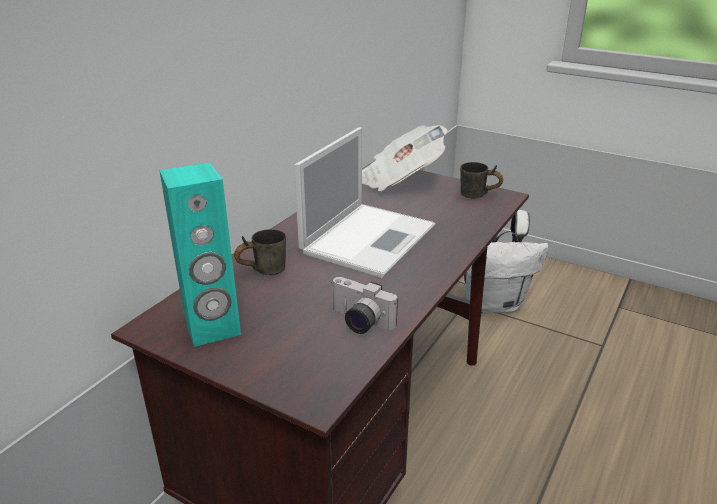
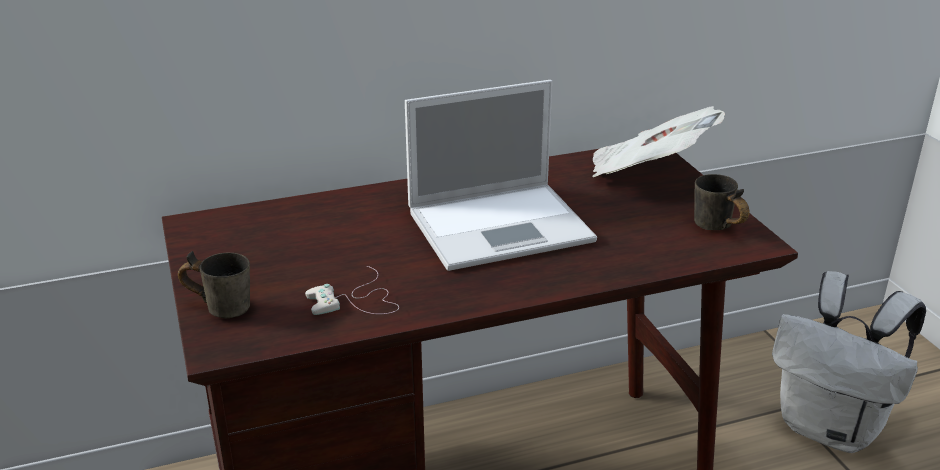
camera: 40 degrees right, 0 degrees up
turquoise speaker [159,162,241,347] -> none
grey mug [234,229,286,275] -> grey mug moved to [178,251,250,318]
camera [331,277,398,334] -> white game controller [305,266,399,315]

